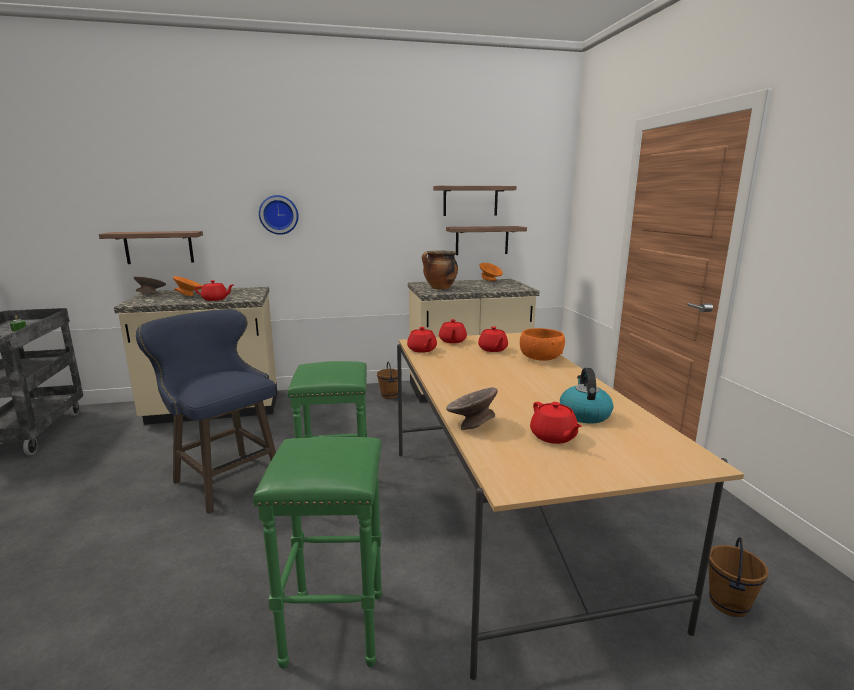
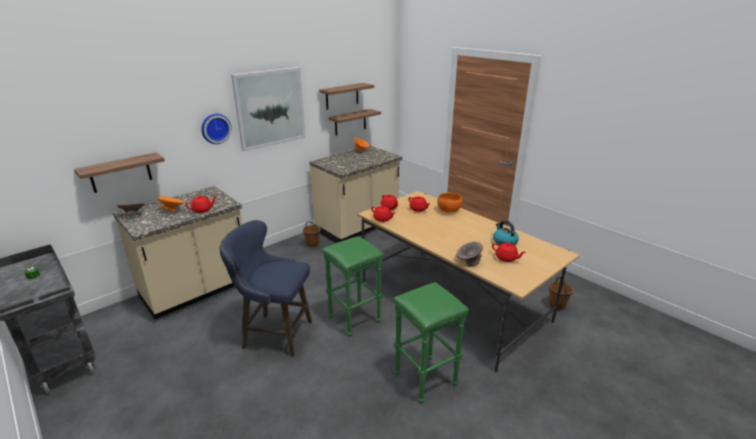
camera: 30 degrees left, 10 degrees up
cooking pot [422,250,458,289] -> none
none -> picture [231,67,306,152]

